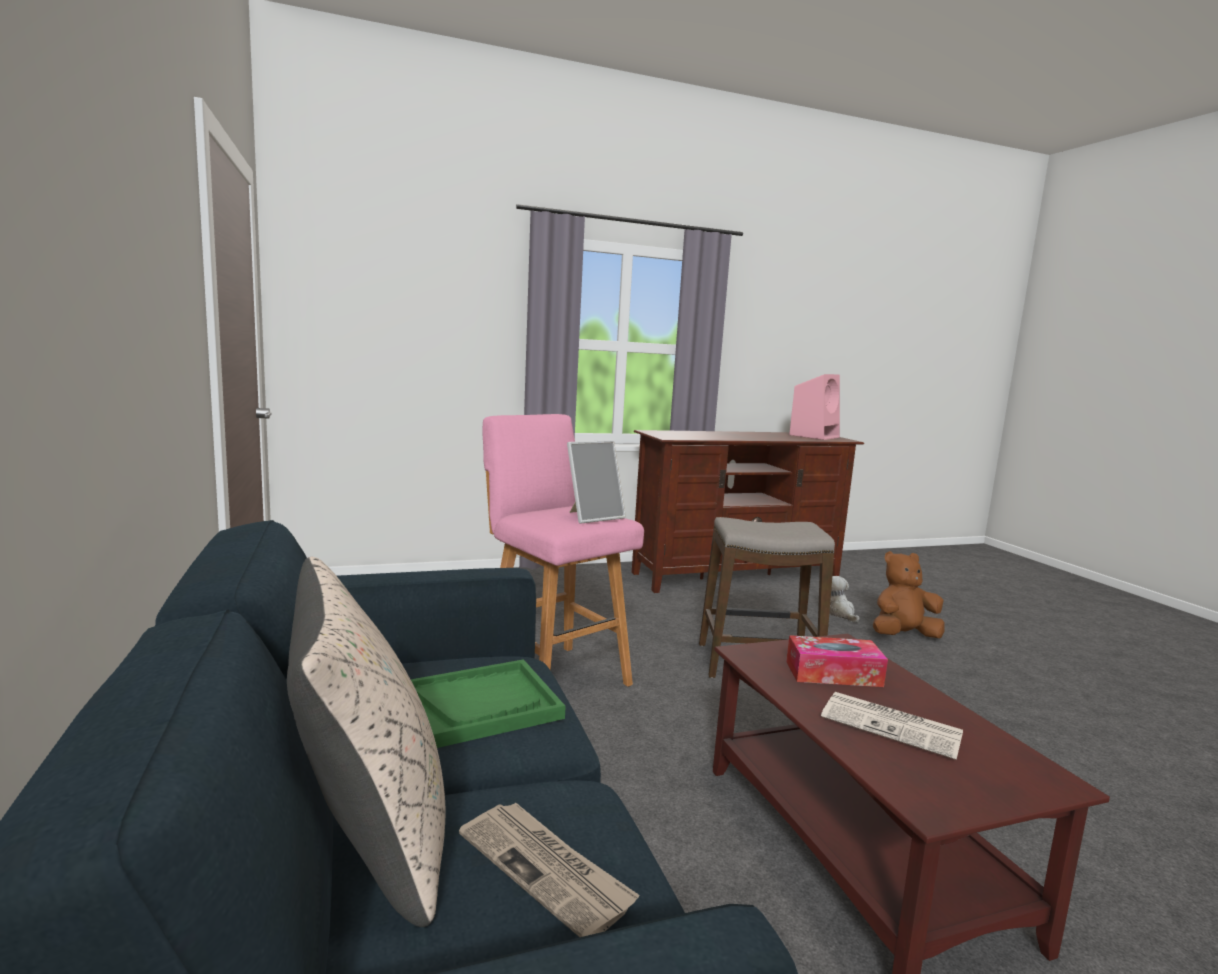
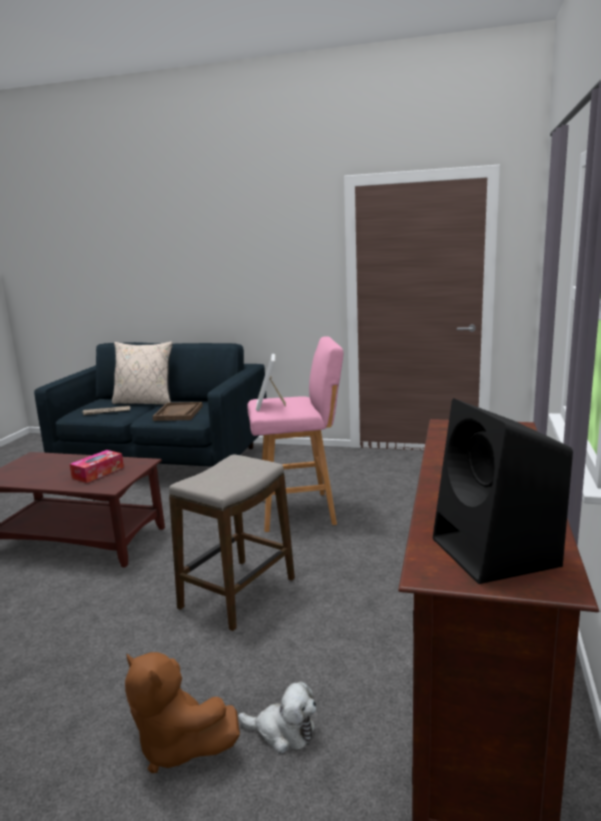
camera: 125 degrees right, 5 degrees up
green tray [411,659,566,748] -> brown tray [153,402,203,421]
pink speaker [789,374,840,440] -> black speaker [433,398,573,584]
newspaper [821,692,963,760] -> none
brown plush toy [873,551,945,638] -> brown plush toy turned 105 degrees clockwise [125,652,240,773]

